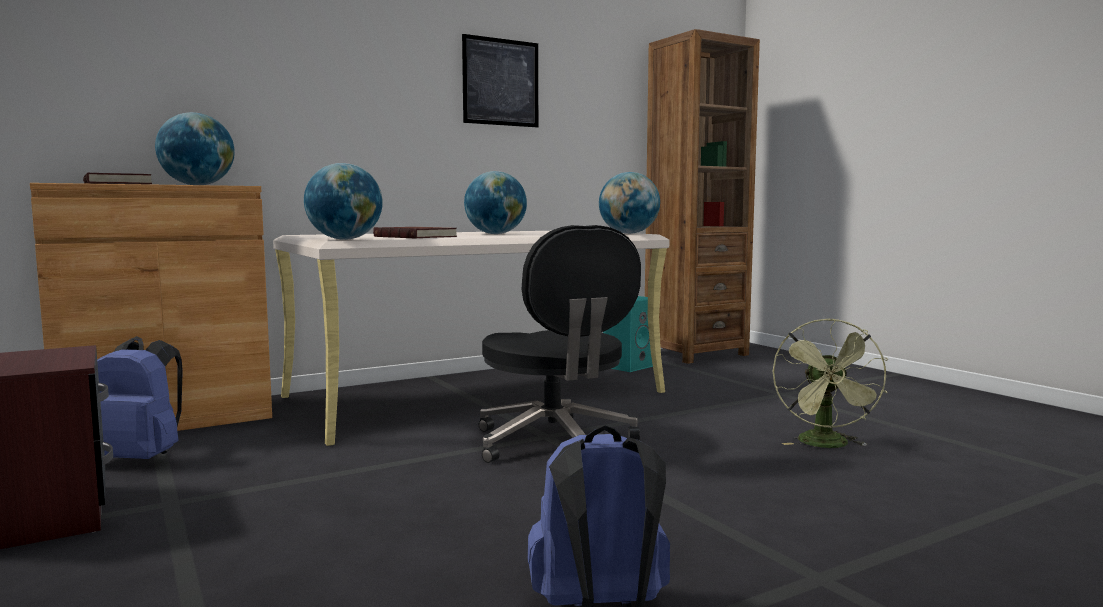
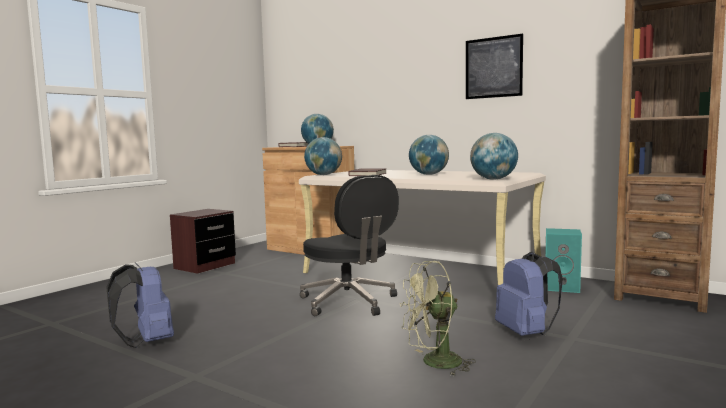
camera: 65 degrees right, 0 degrees up
blue backpack [97,336,182,459] -> blue backpack moved to [495,251,563,336]
black office chair [479,225,641,463] -> black office chair turned 75 degrees counterclockwise [300,175,399,316]

